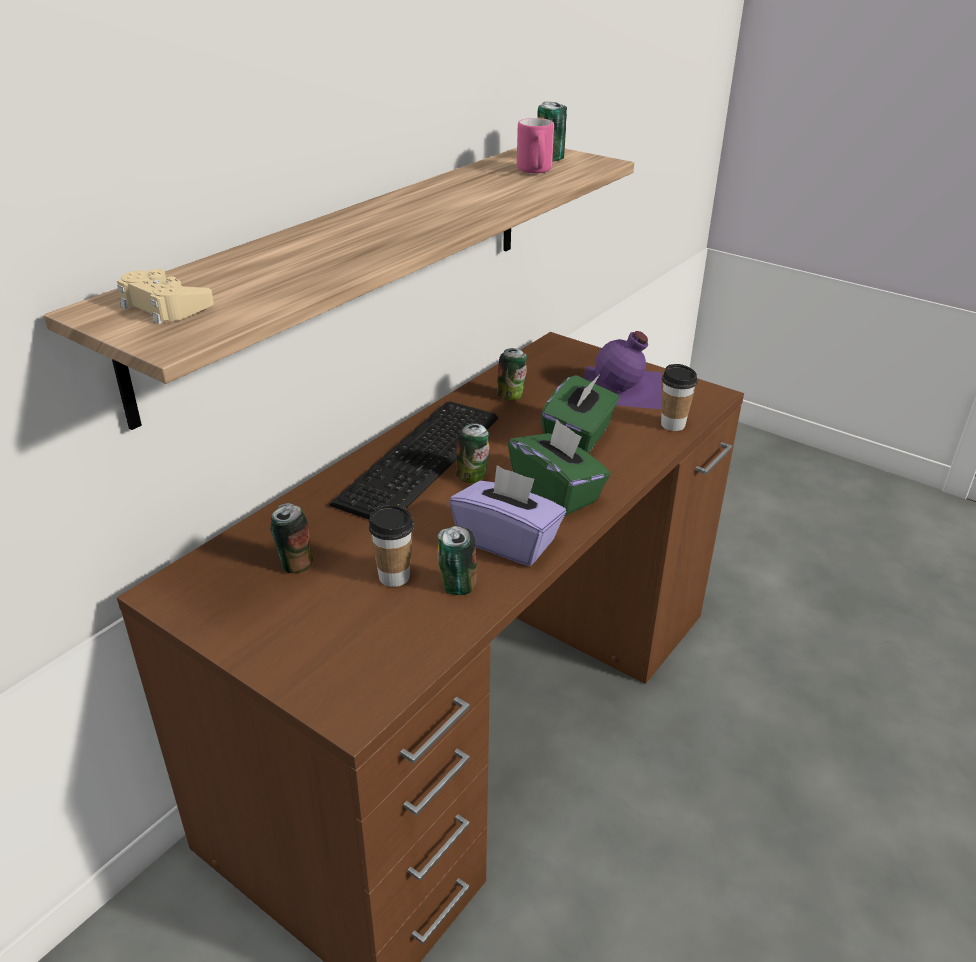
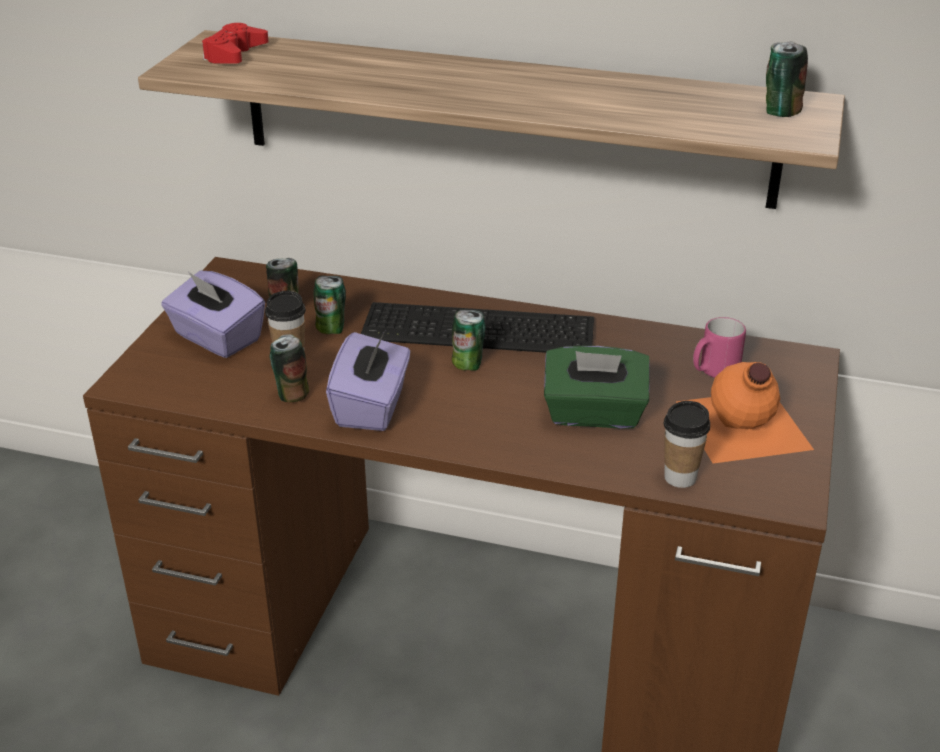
camera: 70 degrees right, 0 degrees up
beige game controller [117,269,214,324] -> red game controller [202,23,269,64]
can [497,348,527,401] -> can moved to [313,276,346,334]
green tissue box [508,419,611,516] -> none
pink mug [517,118,554,173] -> pink mug moved to [693,317,746,378]
purple bottle [584,331,661,409] -> orange bottle [676,362,814,464]
none -> purple tissue box [161,271,265,358]

